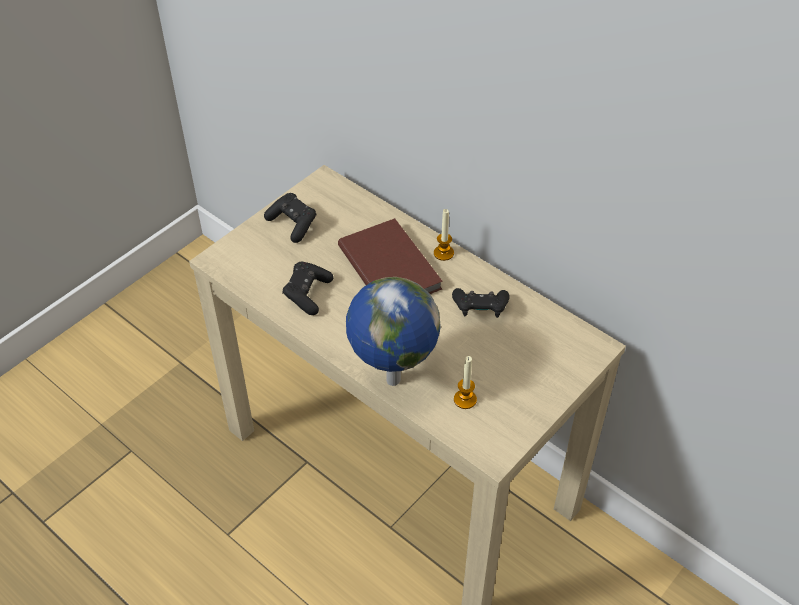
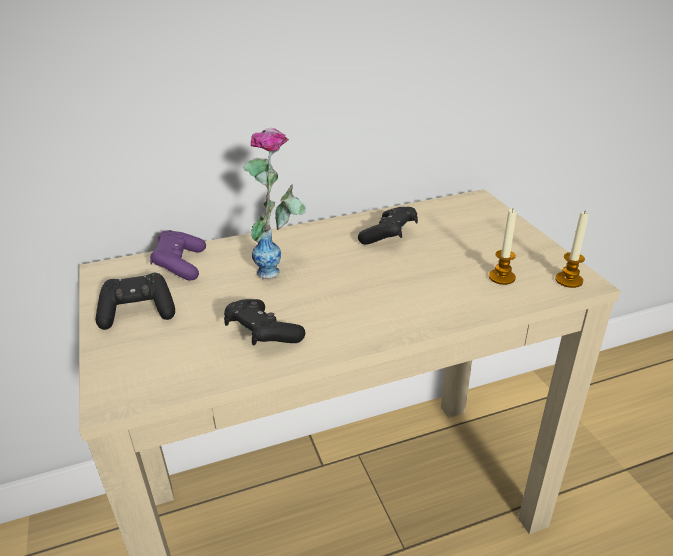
camera: 60 degrees left, 15 degrees down
brown book [338,218,443,294] -> vase [243,128,306,279]
globe [346,277,441,386] -> none
candle [434,209,454,261] -> candle moved to [555,210,589,288]
none -> purple game controller [150,230,206,281]

